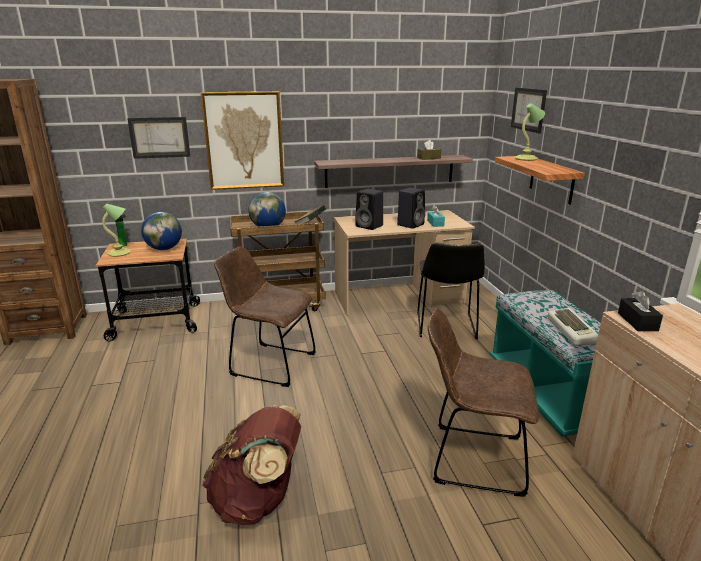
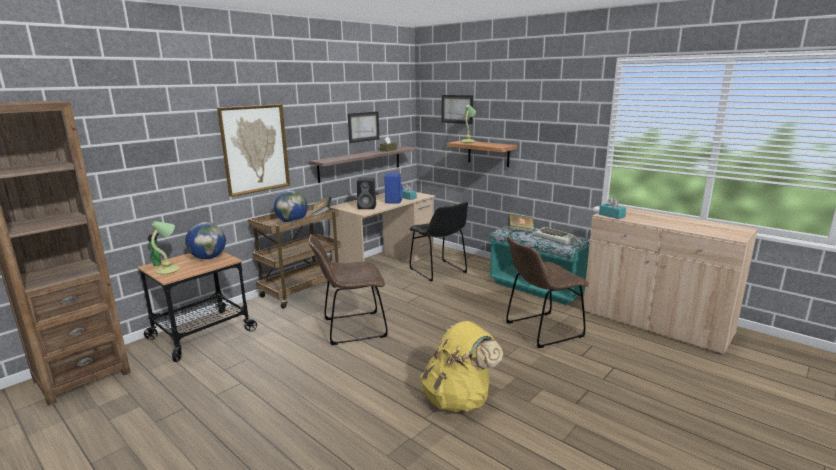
camera: 35 degrees left, 5 degrees down
picture [127,117,190,159] -> picture moved to [348,111,379,143]
brown backpack [202,405,301,525] -> yellow backpack [420,321,503,412]
black speaker [397,188,425,229] -> blue speaker [384,173,402,203]
black tissue box [618,291,663,331] -> turquoise tissue box [599,197,626,219]
none -> book [508,214,534,233]

